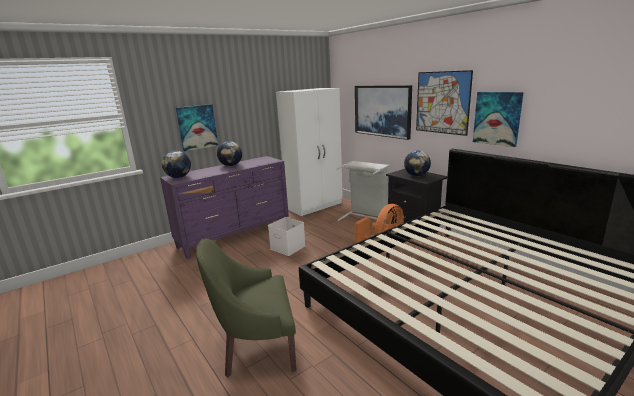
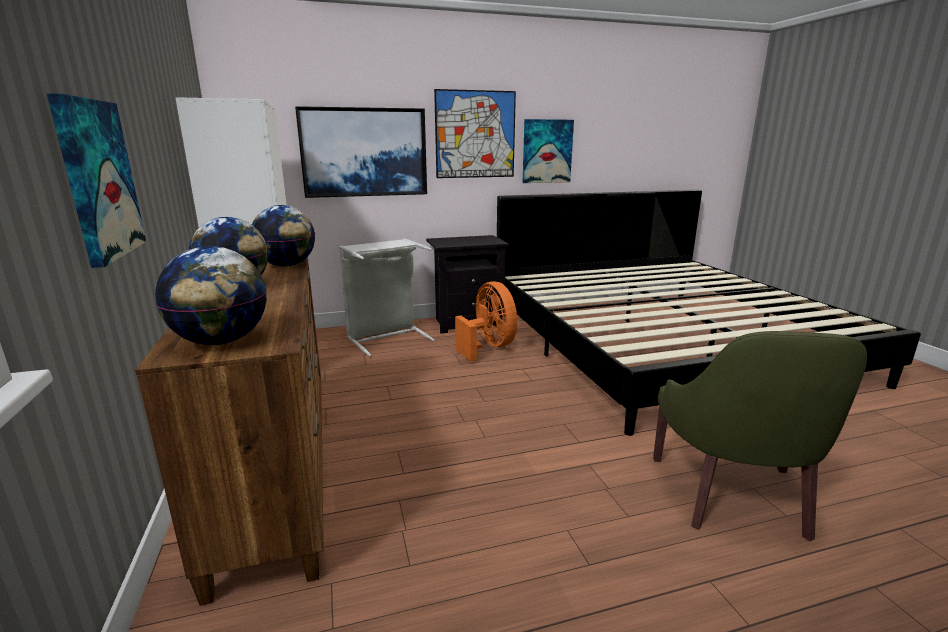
camera: 70 degrees left, 0 degrees up
purple dresser [160,156,289,259] -> brown dresser [135,257,324,606]
white storage box [268,217,306,256] -> none
globe [404,150,431,176] -> globe moved to [252,205,315,267]

